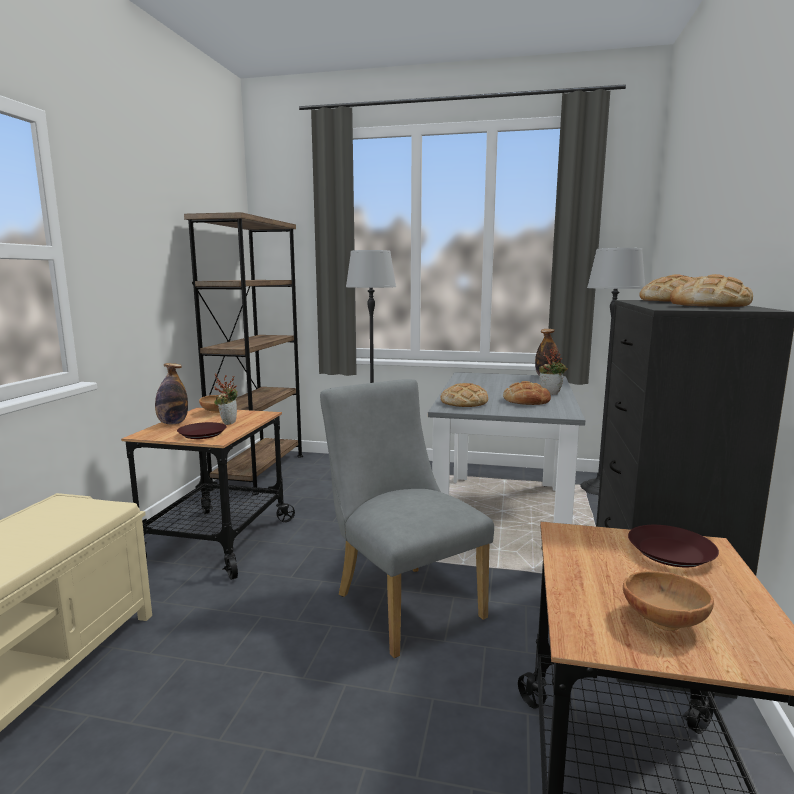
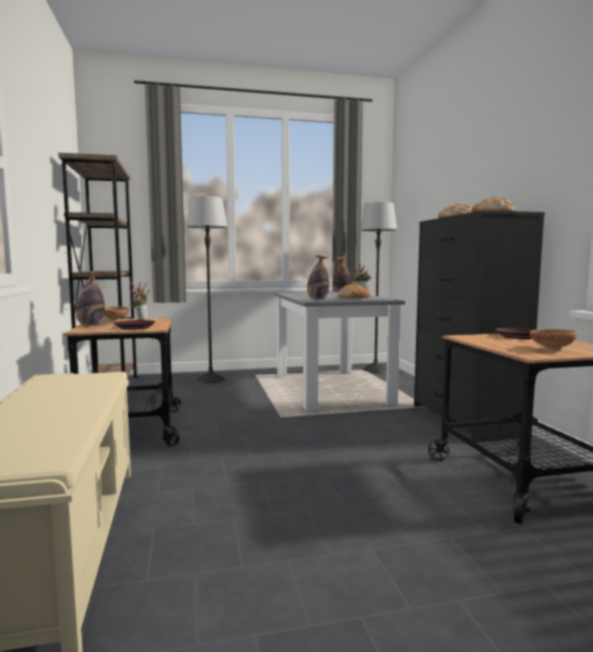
camera: 25 degrees left, 5 degrees down
grey chair [320,379,494,658] -> none
bread [441,383,488,407] -> bottle [307,256,329,300]

